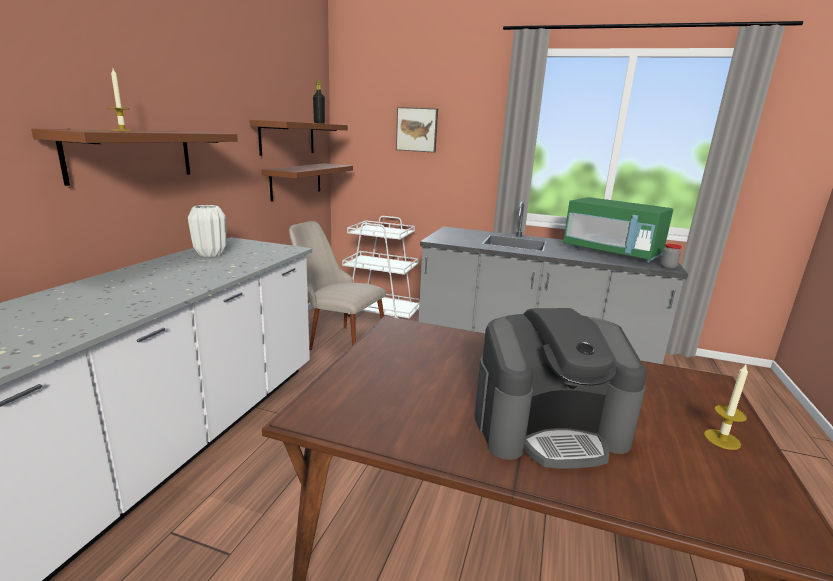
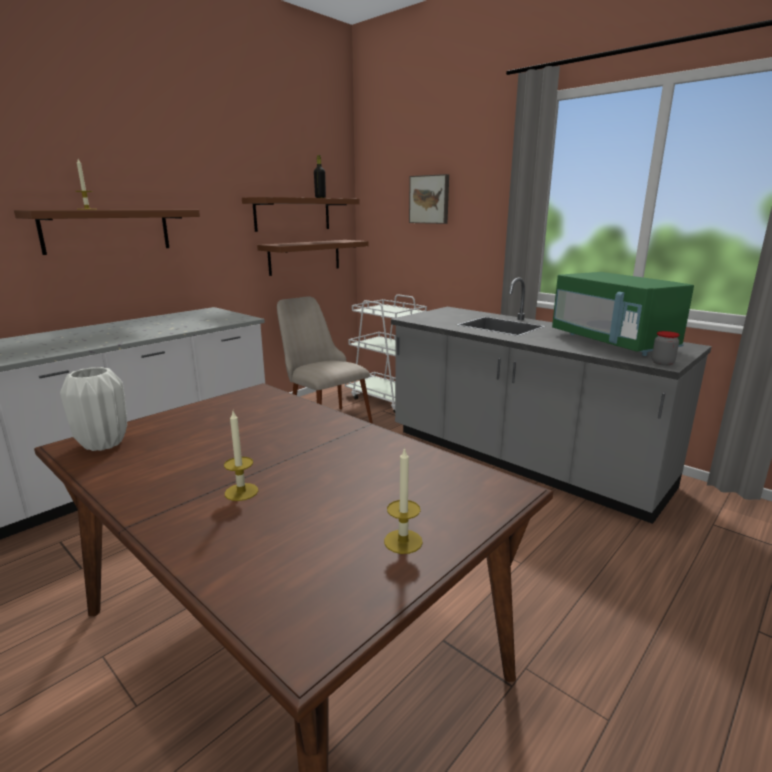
camera: 25 degrees right, 0 degrees up
white vase [188,205,226,257] -> white vase moved to [60,367,127,451]
coffee machine [474,308,647,469] -> candle [224,411,258,501]

